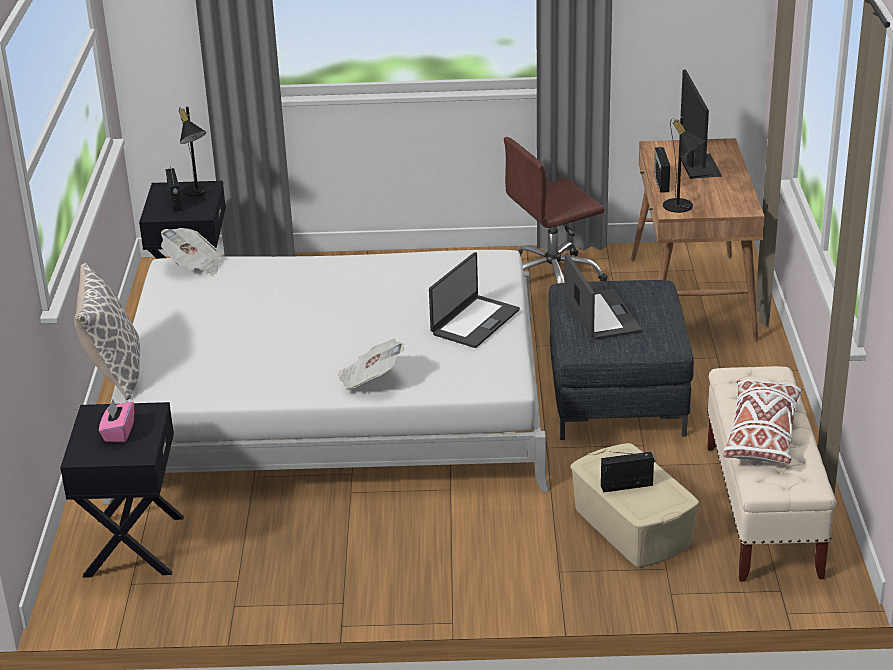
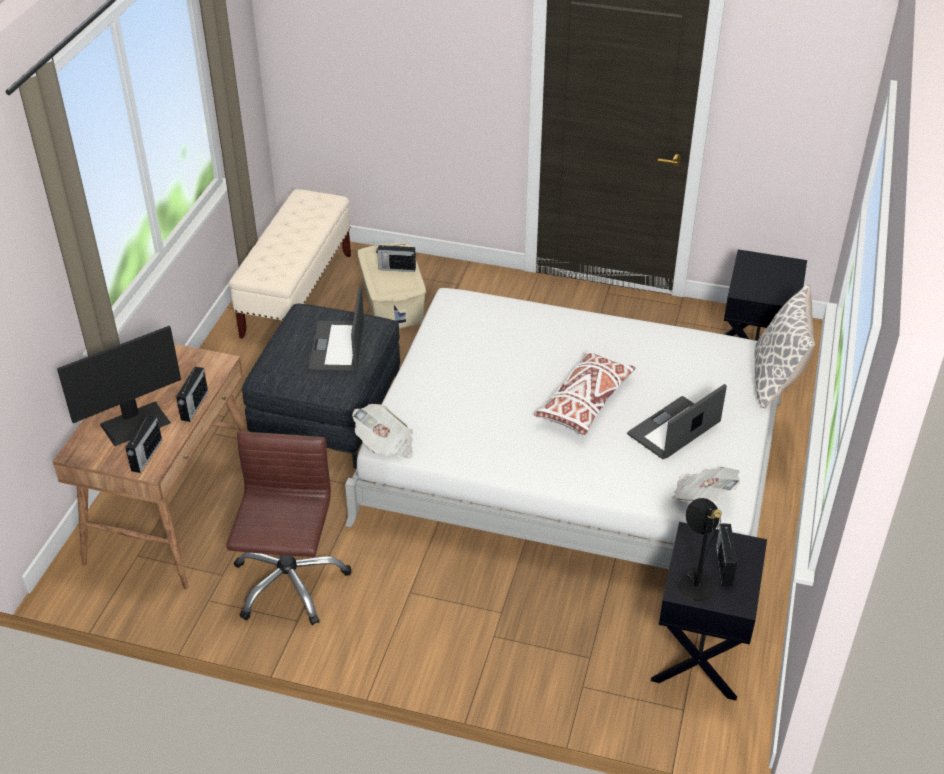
camera: 165 degrees left, 10 degrees up
pink tissue box [99,400,134,442] -> none
newspaper [338,339,404,390] -> newspaper moved to [352,404,413,459]
laptop [429,252,520,348] -> laptop moved to [627,384,727,459]
brown office chair [504,137,608,283] -> brown office chair turned 75 degrees counterclockwise [226,431,352,625]
black table lamp [663,117,706,213] -> none
monitor [681,69,722,179] -> monitor turned 135 degrees counterclockwise [57,326,181,446]
white pillow [723,380,802,464] -> white pillow moved to [534,351,635,435]
none -> radio [125,414,162,473]

